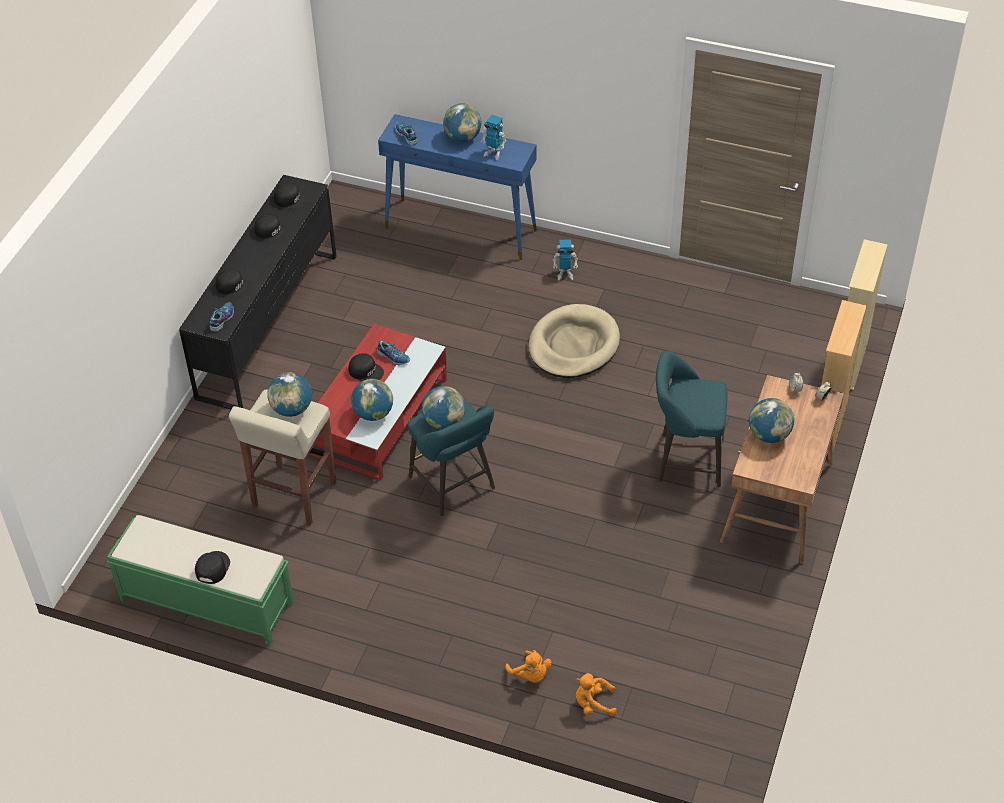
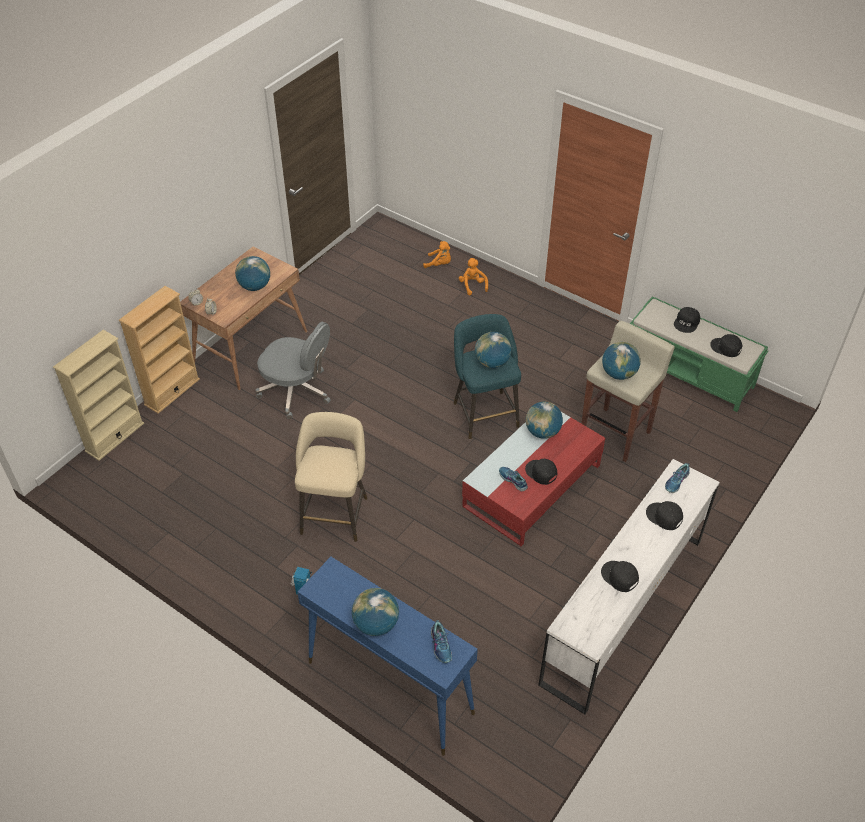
camera: 165 degrees left, 0 degrees up
black dresser [179,175,337,410] -> white dresser [538,459,720,715]
black cap [274,183,308,209] -> black cap moved to [710,334,742,357]
toy robot [481,115,506,161] -> none
beige dog bed [529,304,620,378] -> beige stool [295,412,368,542]
turquoise stool [656,351,727,488] -> grey office chair [255,322,331,419]

